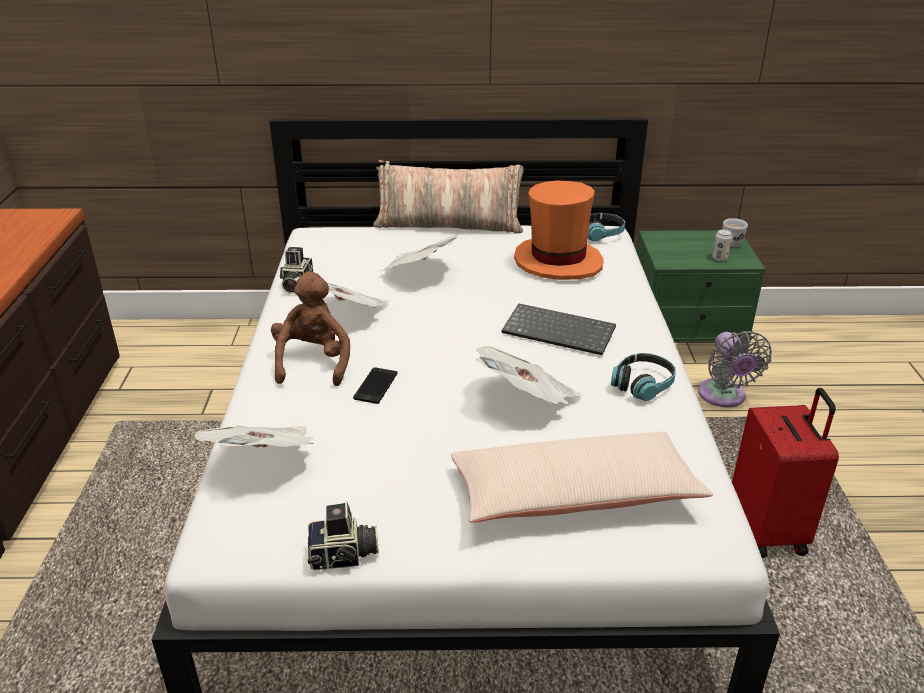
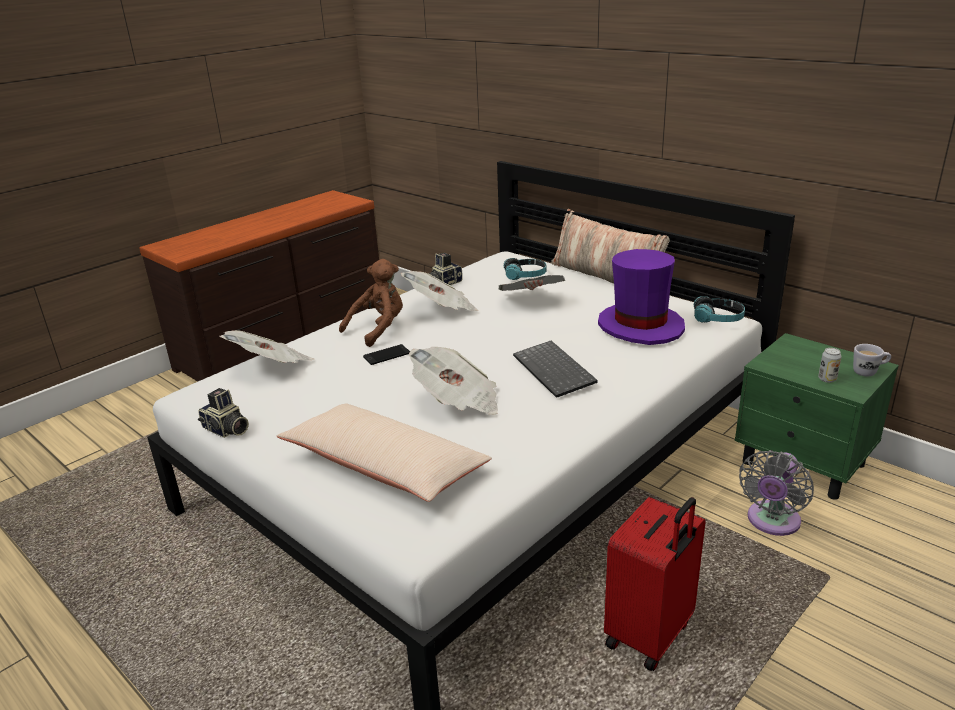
camera: 45 degrees right, 5 degrees down
orange hat [514,181,604,280] -> purple hat [598,249,685,345]
headphones [611,353,676,401] -> headphones moved to [504,258,547,280]

